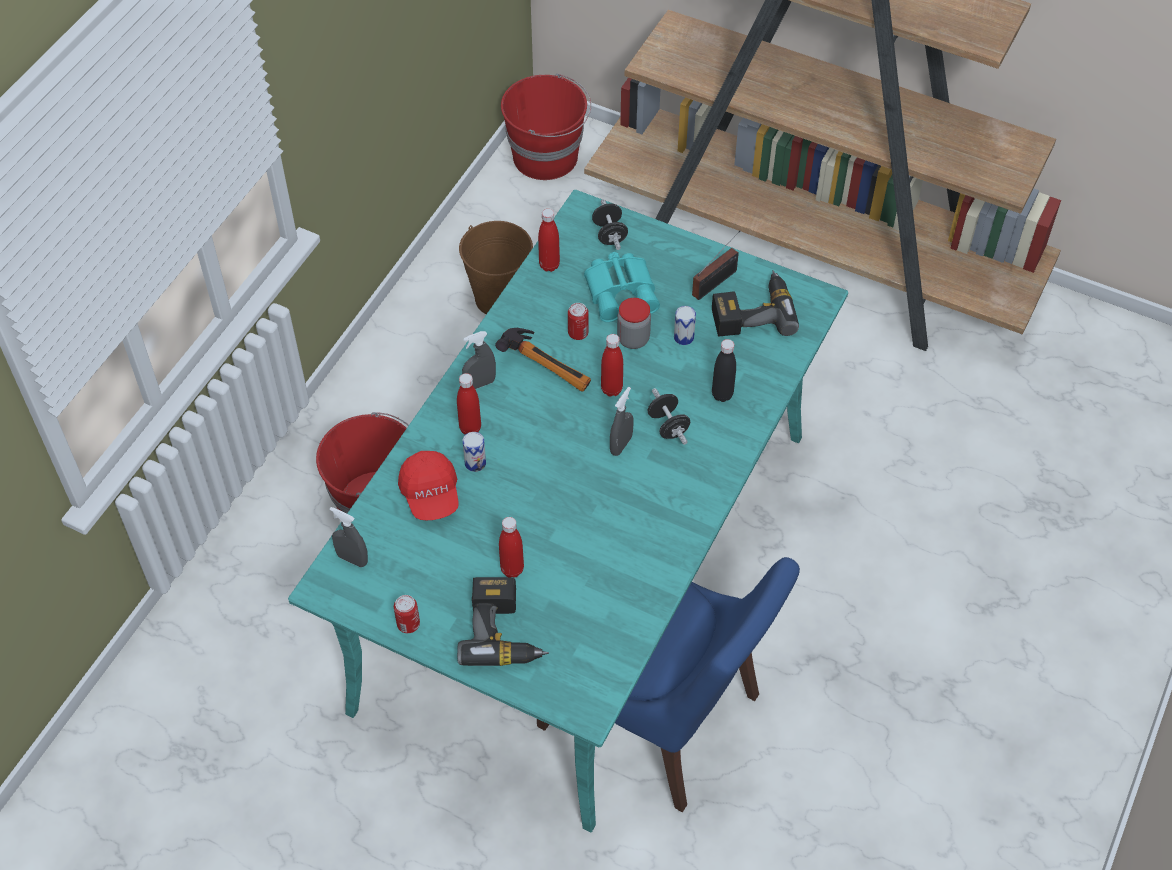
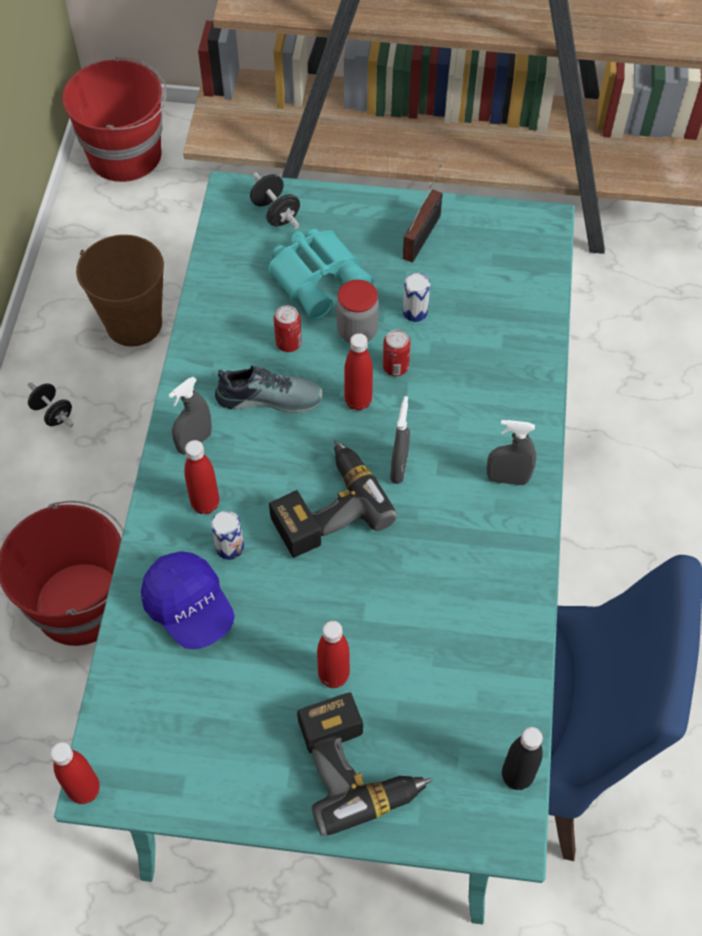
camera: 20 degrees left, 5 degrees up
grey spray bottle [330,507,368,567] -> grey spray bottle moved to [486,420,536,485]
can [394,595,420,633] -> can moved to [383,330,411,376]
red cap [398,451,459,520] -> blue cap [141,551,235,649]
hammer [495,328,591,391] -> shoe [215,366,323,413]
red bottle [538,209,560,272] -> red bottle moved to [50,742,100,804]
black dumbbell [648,388,690,445] -> black dumbbell moved to [28,382,74,427]
power drill [712,270,799,337] -> power drill moved to [269,440,397,558]
black bottle [712,339,736,402] -> black bottle moved to [502,727,543,790]

